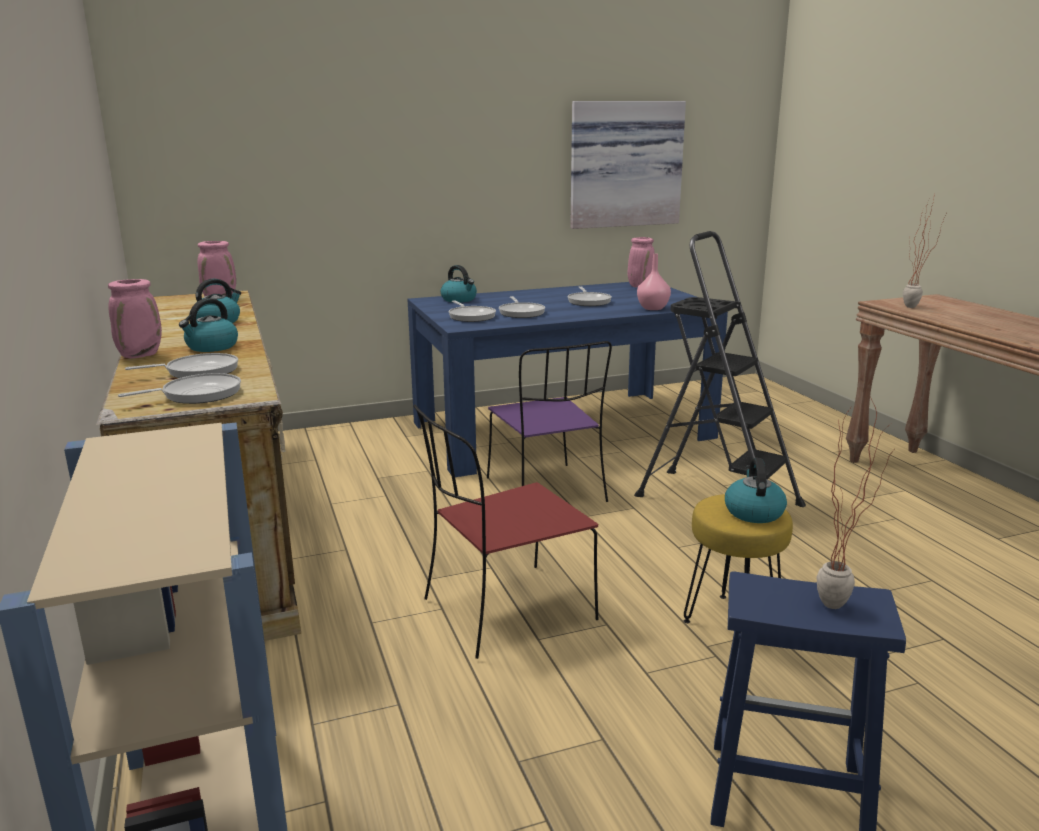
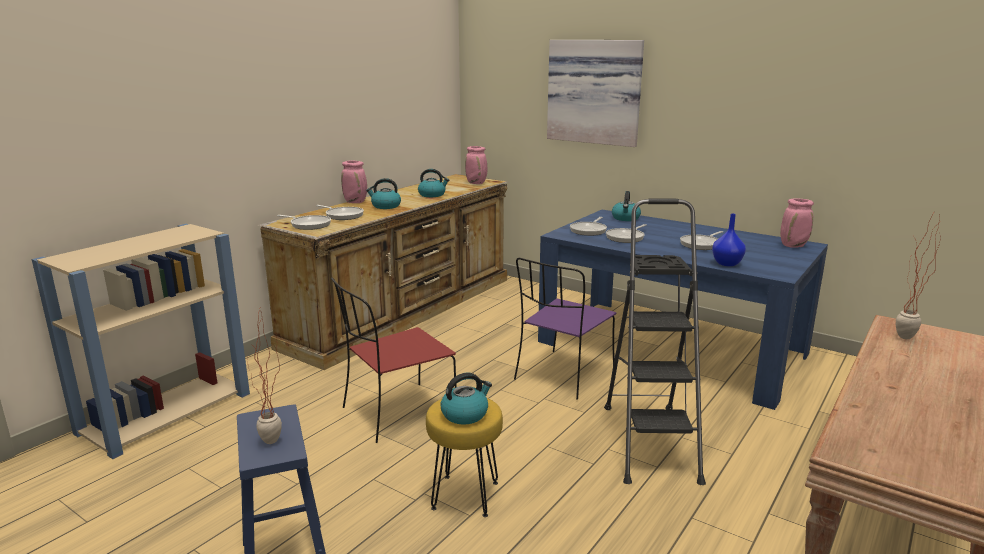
camera: 55 degrees right, 0 degrees up
red chair [413,405,598,659] -> red chair turned 60 degrees counterclockwise [331,278,457,443]
picture [570,101,686,229] -> picture moved to [547,40,644,147]
pink vase [637,254,671,310] -> blue vase [712,214,746,266]

